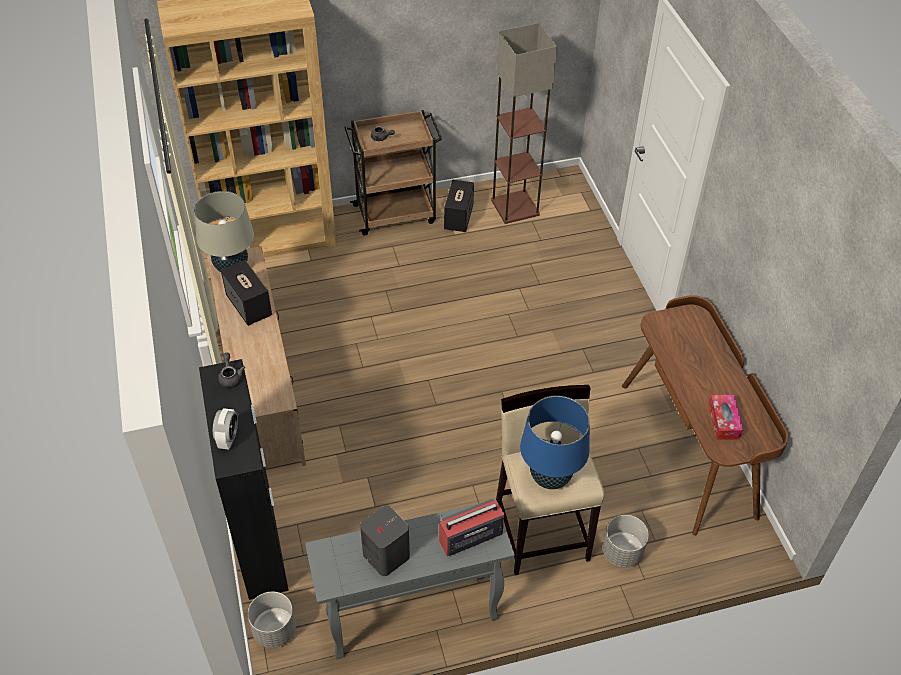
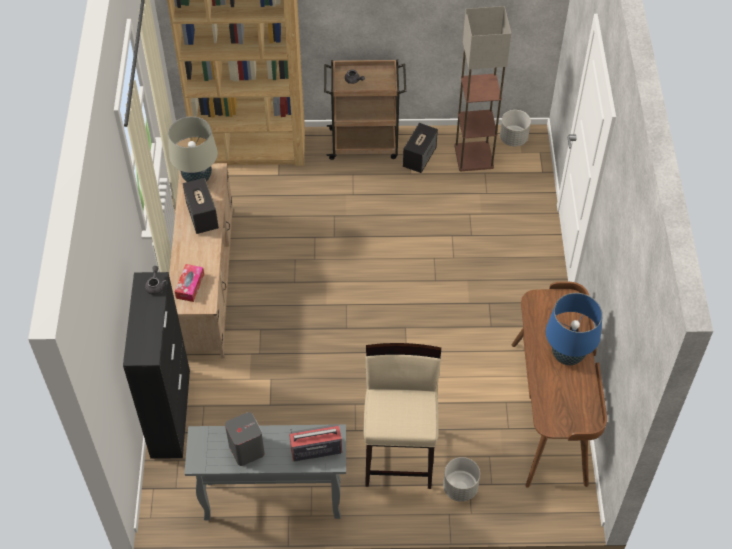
camera: 15 degrees right, 5 degrees up
alarm clock [213,408,238,450] -> none
grey planter [248,592,296,648] -> grey planter moved to [500,110,531,146]
blue table lamp [520,396,590,489] -> blue table lamp moved to [546,293,603,365]
tissue box [708,395,743,440] -> tissue box moved to [175,264,204,302]

